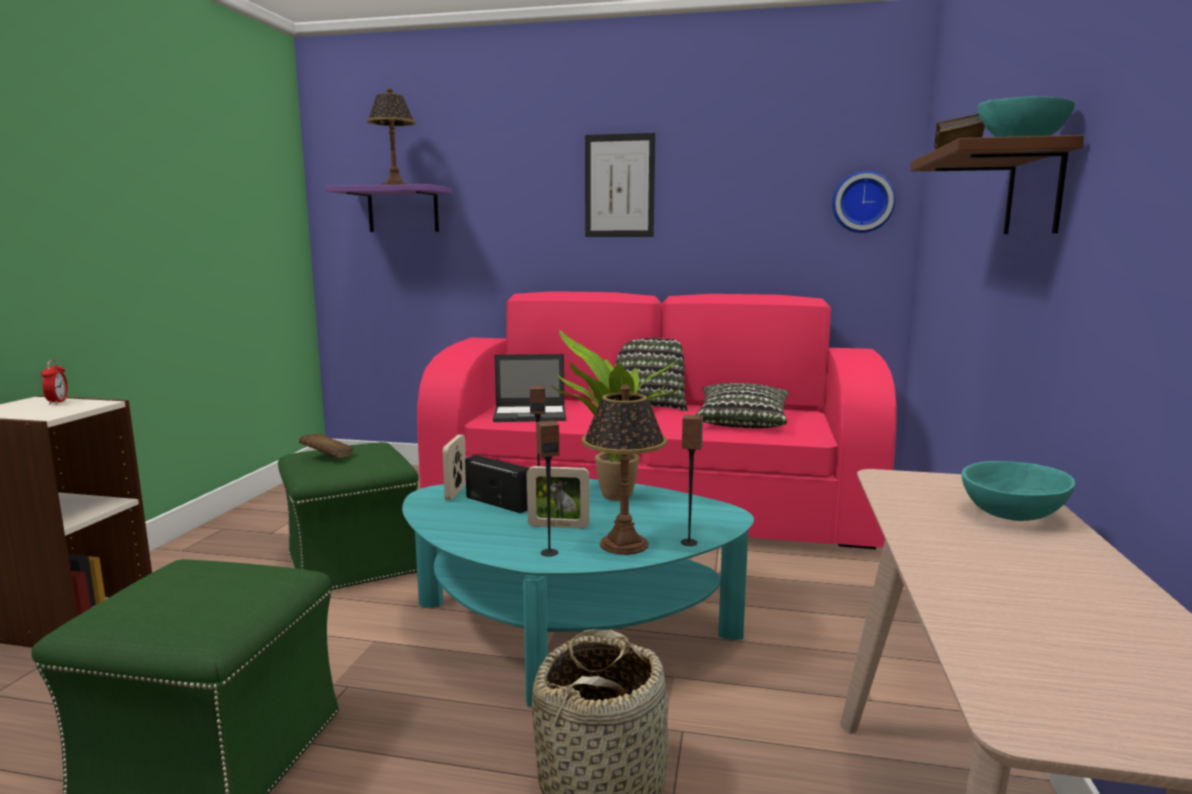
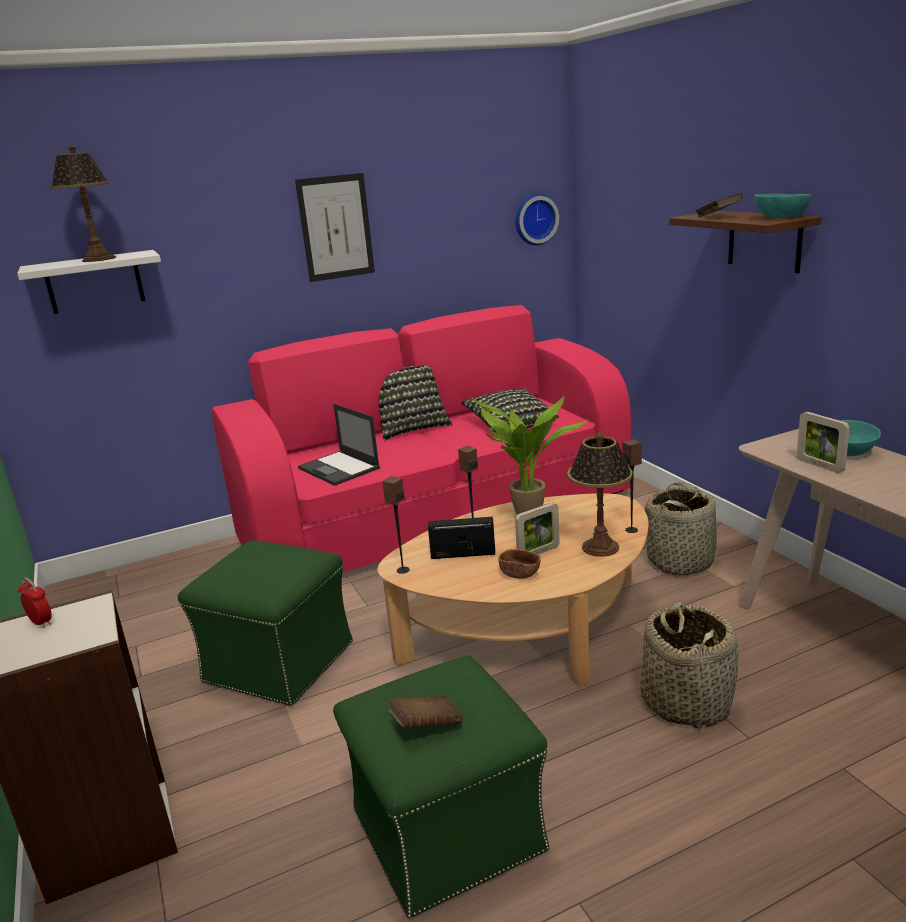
camera: 35 degrees left, 10 degrees up
brown book [299,433,354,458] -> brown book moved to [389,695,462,728]
purple shelf [326,184,452,232] -> white shelf [17,250,161,314]
turquoise coffee table [402,479,754,707] -> beige coffee table [378,493,648,686]
picture frame [443,434,466,500] -> picture frame moved to [797,412,850,473]
laptop [493,354,566,422] -> laptop turned 90 degrees clockwise [298,404,380,486]
speaker [536,420,559,557] -> speaker moved to [382,476,410,574]
none -> brown bowl [498,549,540,579]
none -> basket [645,482,721,576]

